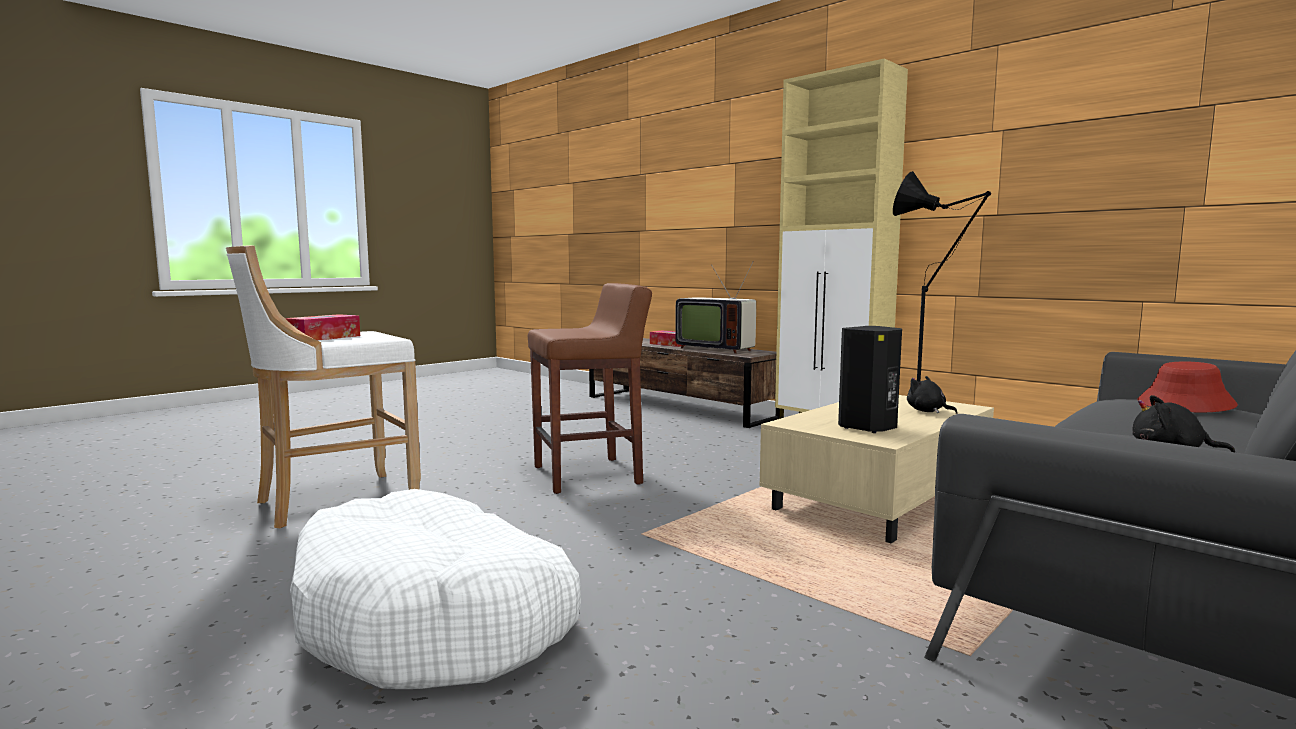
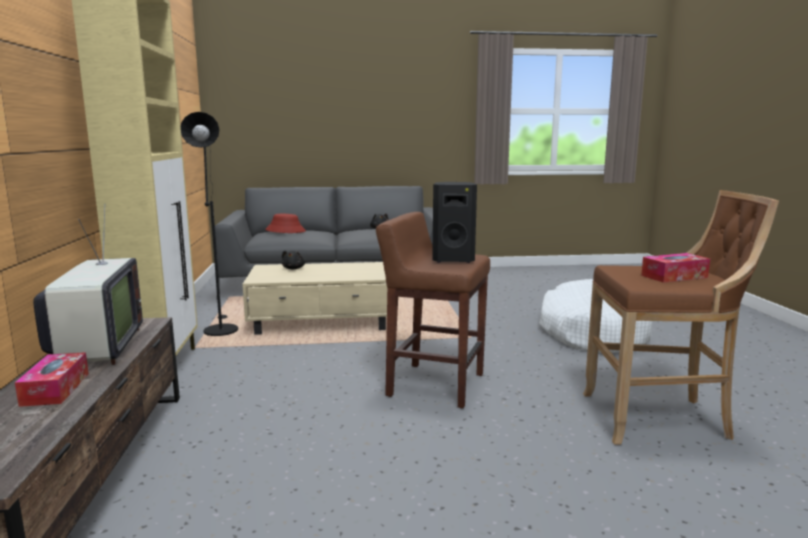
camera: 140 degrees left, 5 degrees up
white stool [226,245,421,528] -> brown stool [583,190,779,445]
black speaker [838,326,902,433] -> black speaker moved to [432,182,477,263]

